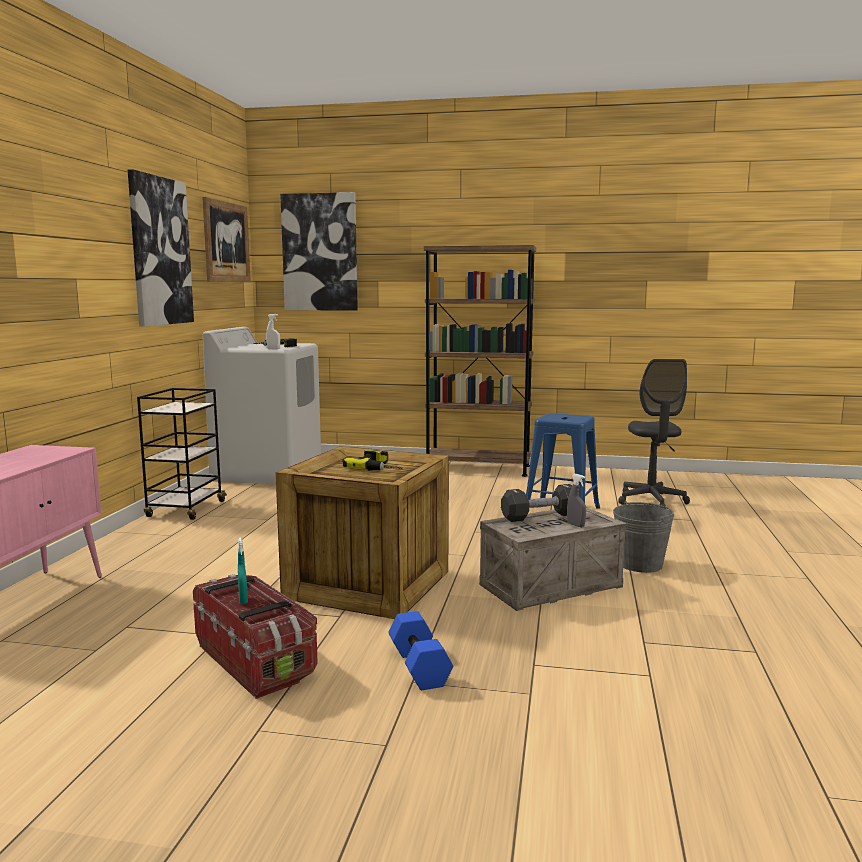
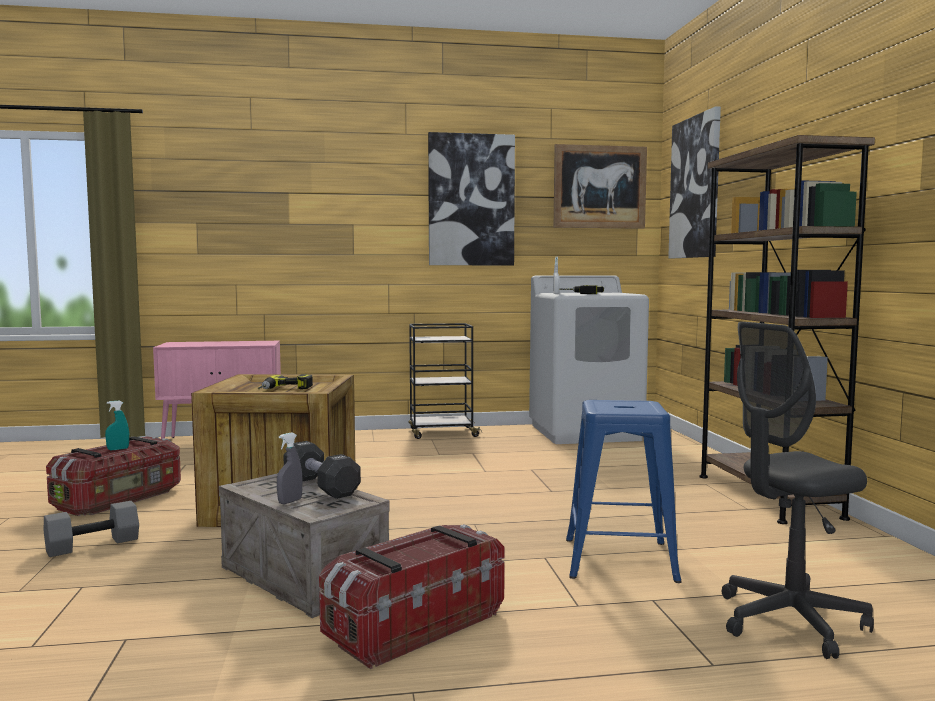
camera: 70 degrees right, 5 degrees down
blue dumbbell [388,611,453,690] -> grey dumbbell [44,501,139,557]
grey bucket [613,501,674,573] -> storage box [319,524,505,669]

